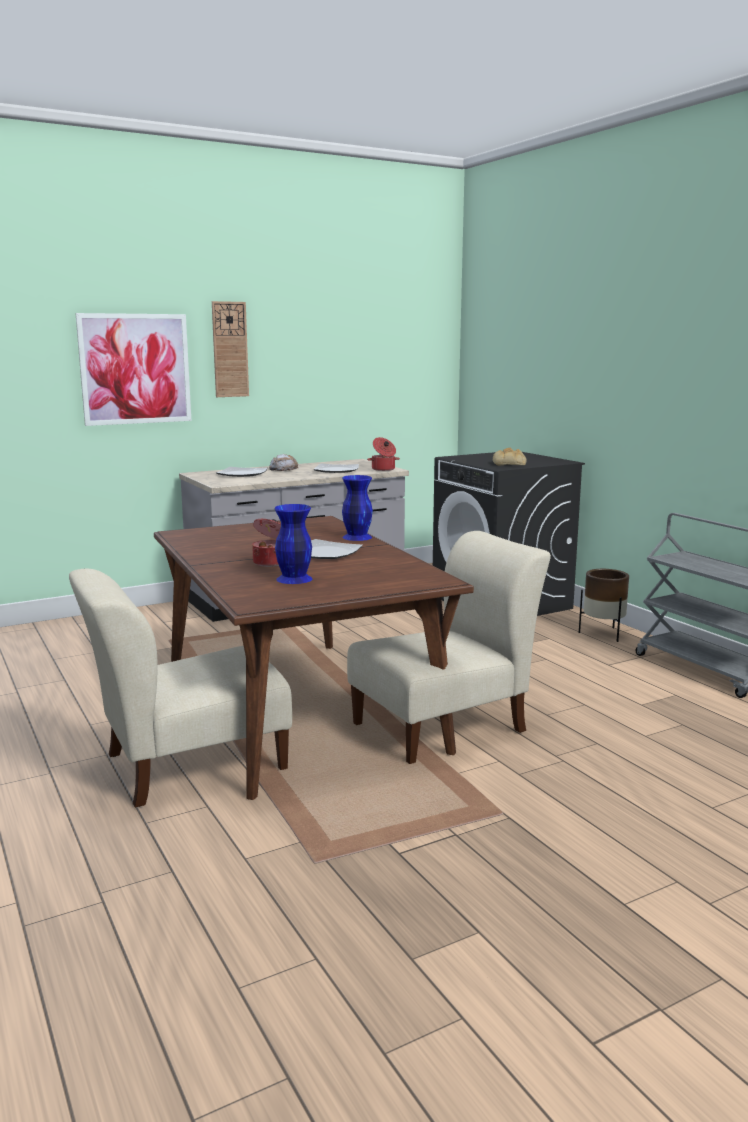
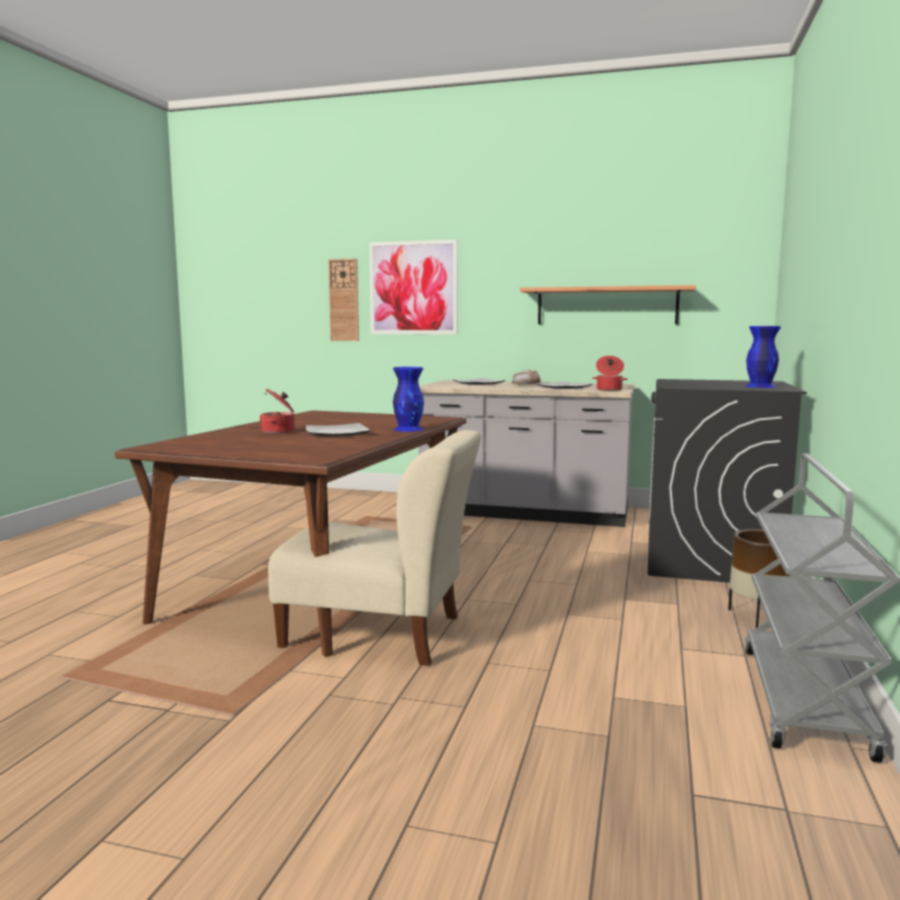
camera: 45 degrees right, 5 degrees down
beige chair [69,569,292,808] -> none
wall clock [212,301,249,397] -> wall clock moved to [328,259,359,341]
blue vase [275,504,312,584] -> blue vase moved to [745,326,781,388]
bread [493,448,527,466] -> none
none -> shelf [520,285,696,324]

